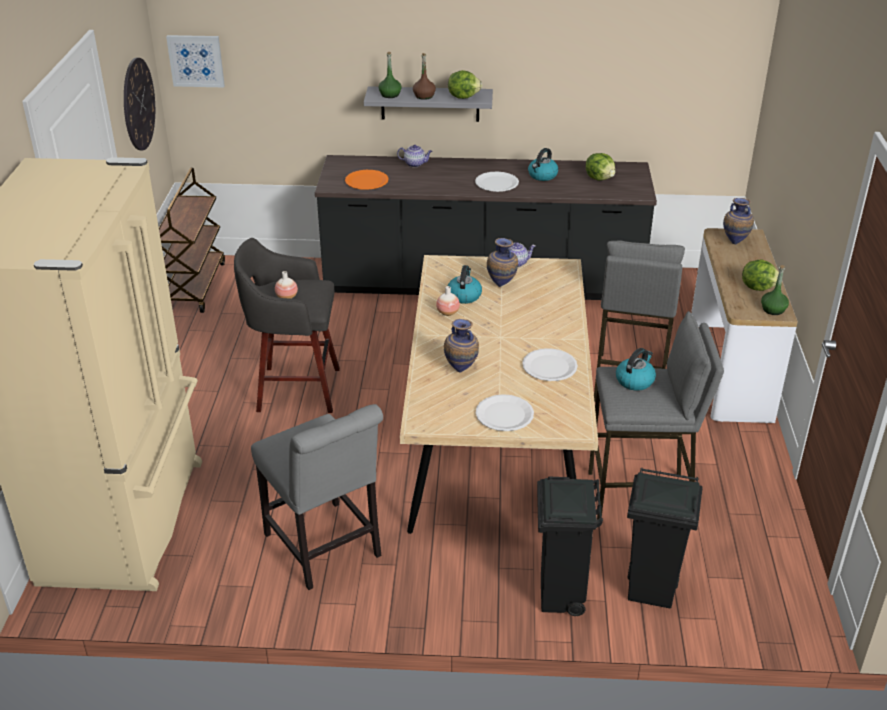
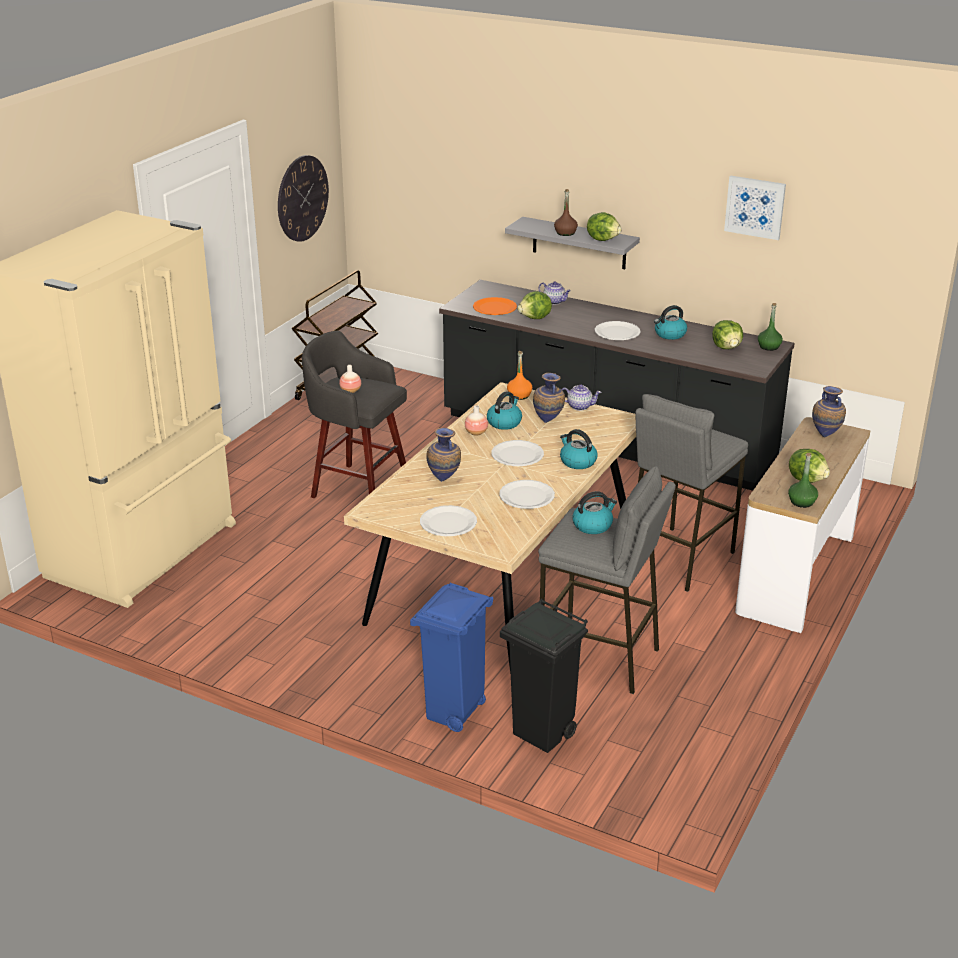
camera: 25 degrees right, 5 degrees down
picture [166,35,225,87] -> picture moved to [724,176,786,240]
grey chair [251,404,383,590] -> none
green bottle [379,52,402,98] -> green bottle moved to [758,303,783,351]
black trash can [537,477,603,616] -> blue trash can [410,583,494,732]
none -> white plate [491,440,544,466]
none -> orange bottle [507,351,532,400]
none -> lettuce [518,291,552,319]
none -> kettle [560,429,598,469]

